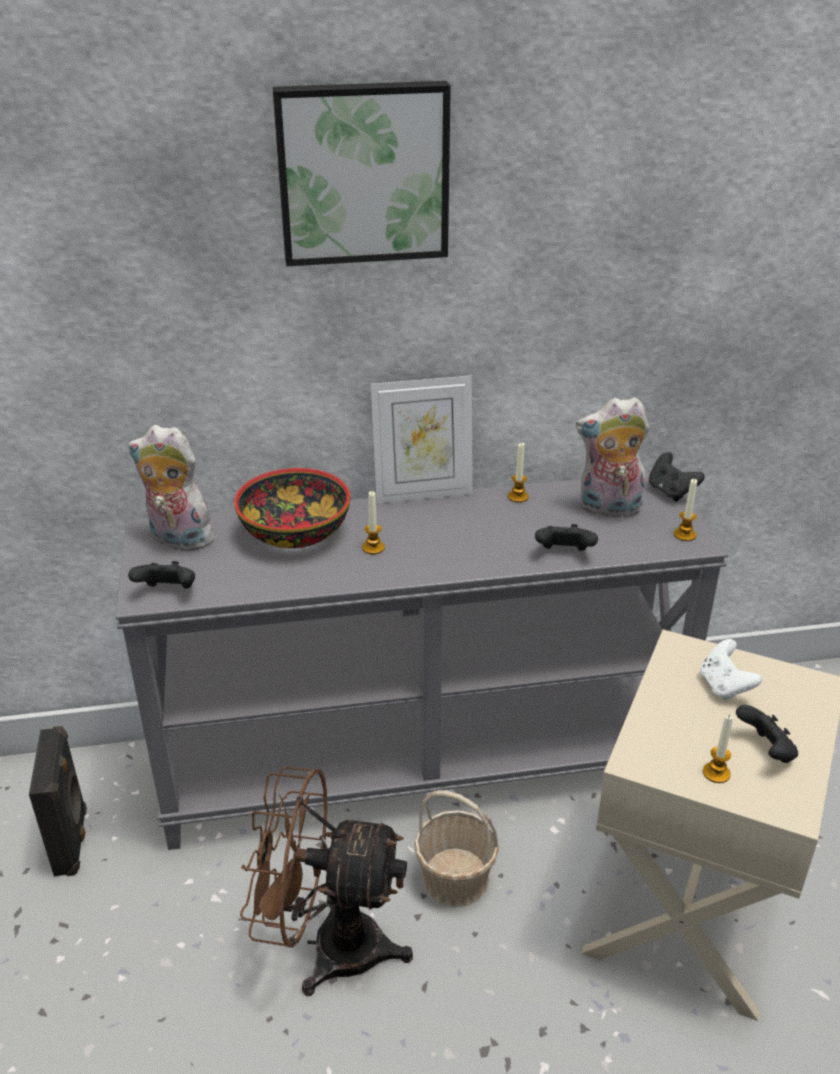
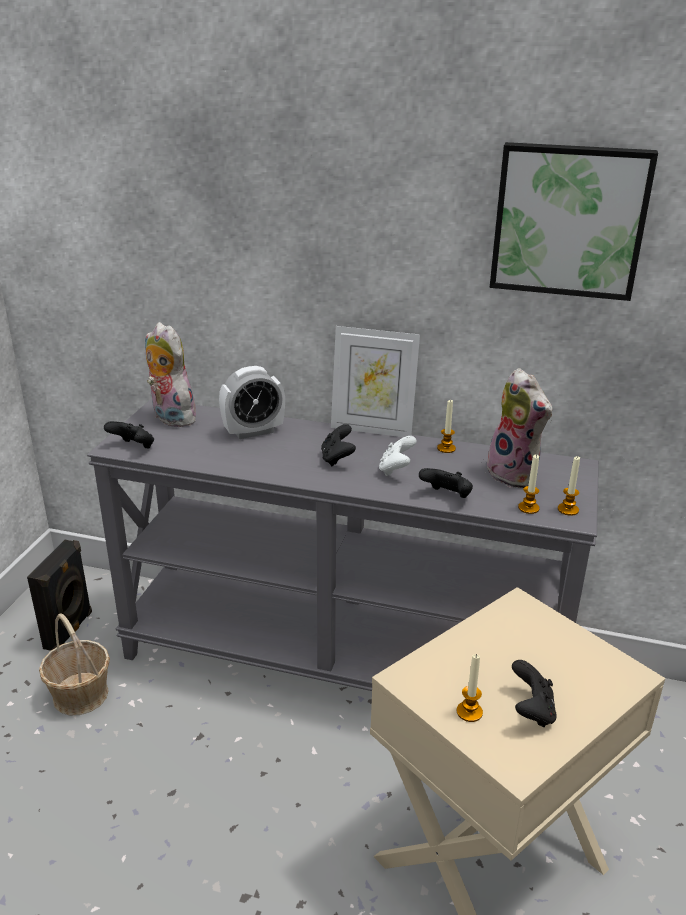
camera: 25 degrees right, 5 degrees down
bowl [234,468,350,549] -> alarm clock [219,366,285,439]
brown fan [240,767,413,996] -> none
picture [272,81,451,266] -> picture moved to [490,142,658,301]
candle [362,491,385,554] -> candle moved to [518,454,540,514]
basket [414,790,499,907] -> basket moved to [39,614,110,715]
plush toy [576,397,649,521] -> plush toy turned 150 degrees counterclockwise [483,368,552,488]
black game controller [649,452,705,502] -> black game controller moved to [321,424,356,466]
white game controller [700,639,762,701] -> white game controller moved to [379,436,417,476]

